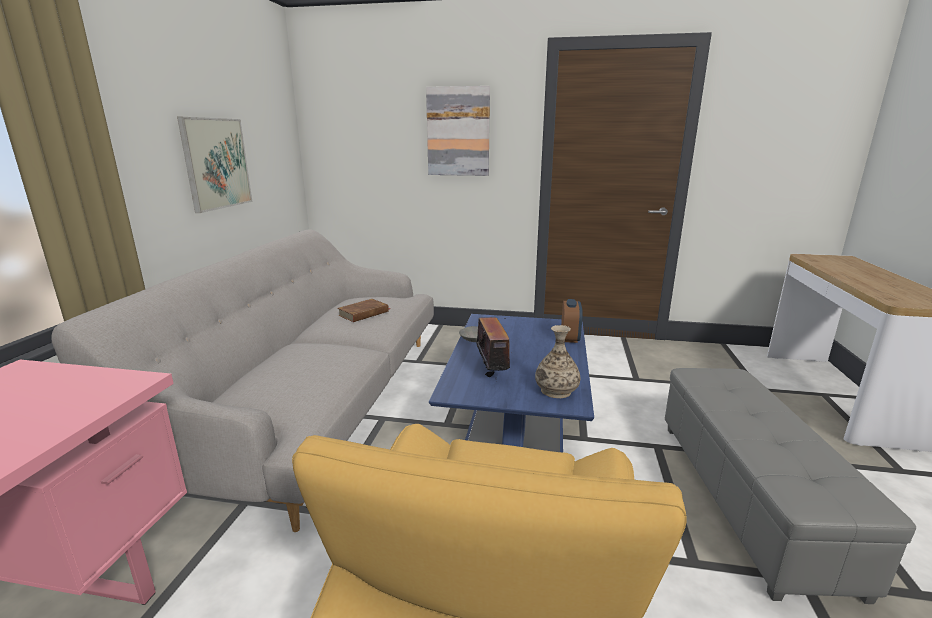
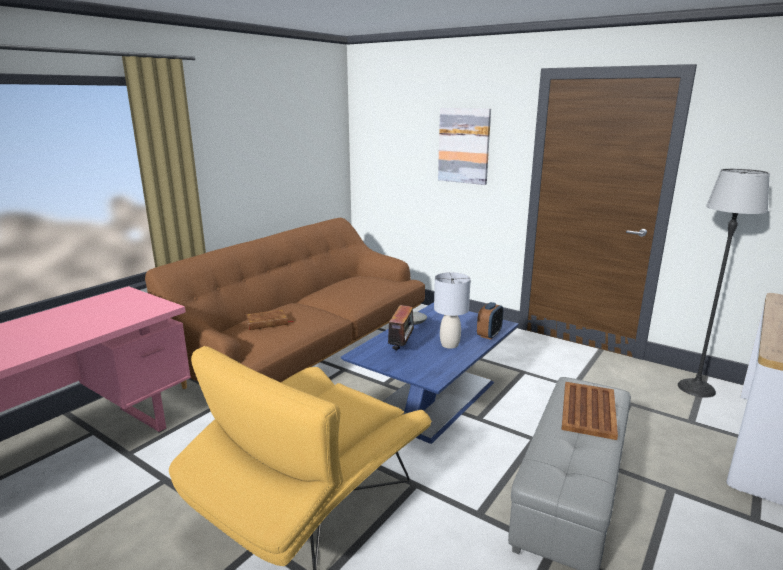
camera: 25 degrees right, 0 degrees up
grey sofa [51,229,434,532] -> brown sofa [145,218,425,389]
picture [177,117,252,213] -> none
brown book [337,299,390,322] -> brown book moved to [246,309,294,330]
vase [535,325,580,398] -> none
none -> grey table lamp [434,272,471,349]
none -> brown tray [561,382,618,440]
none -> floor lamp [678,169,770,398]

